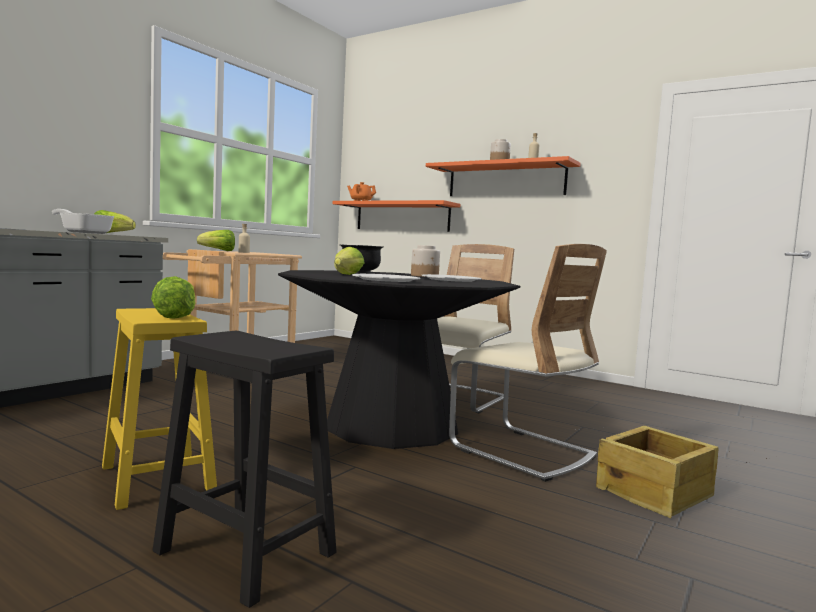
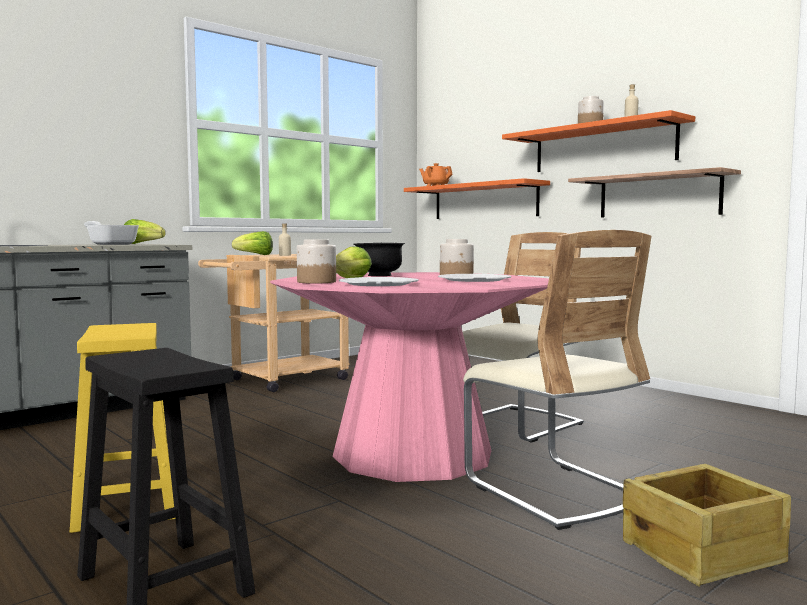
camera: 15 degrees right, 0 degrees up
lettuce [151,276,195,319] -> none
black dining table [278,270,520,449] -> pink dining table [270,272,549,482]
none -> jar [297,239,336,284]
none -> shelf [568,167,741,218]

